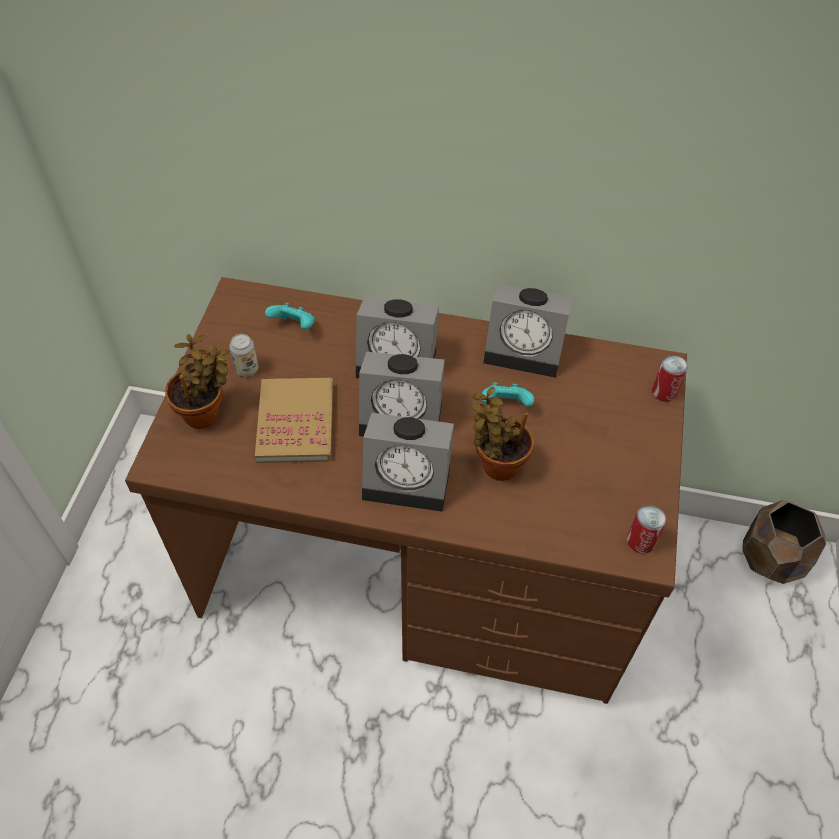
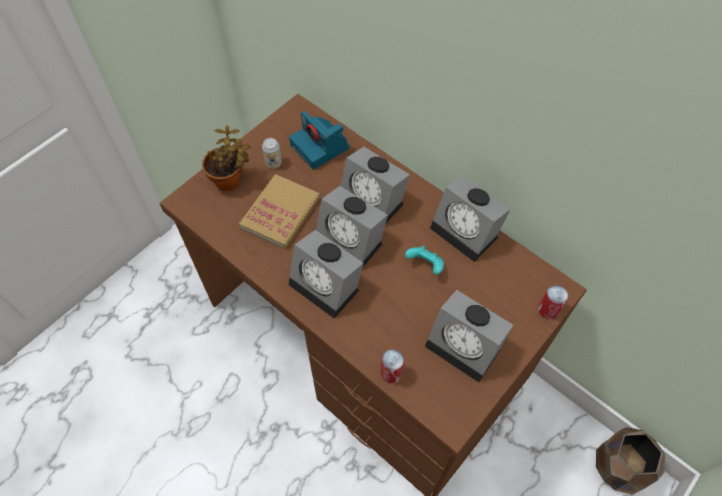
camera: 30 degrees right, 5 degrees up
turquoise game controller [265,303,315,330] -> camera [289,111,349,170]
potted plant [471,387,534,481] -> none
can [627,504,667,554] -> can moved to [381,349,405,383]
none -> alarm clock [425,290,513,382]

